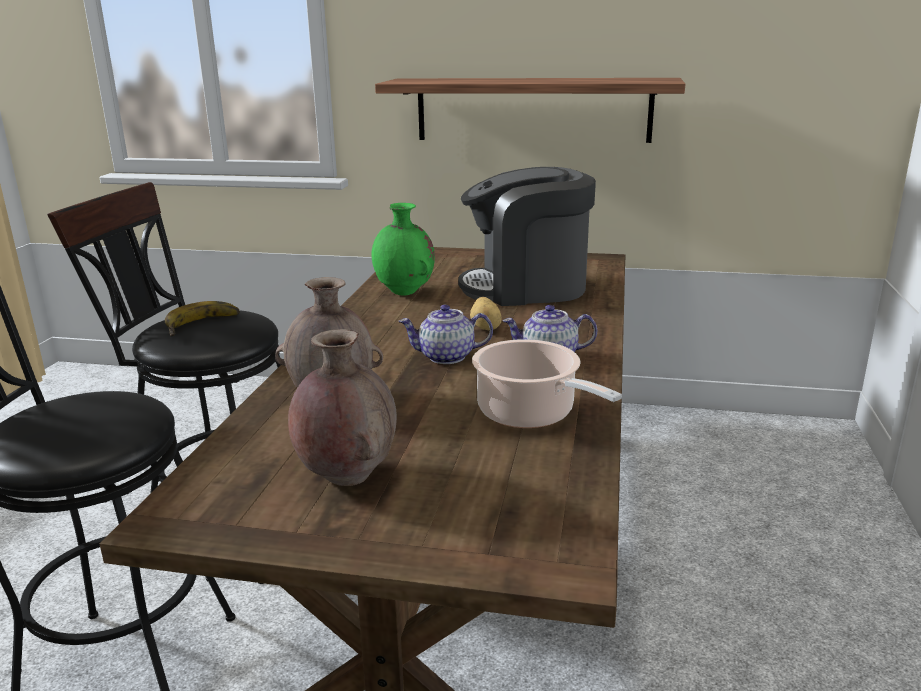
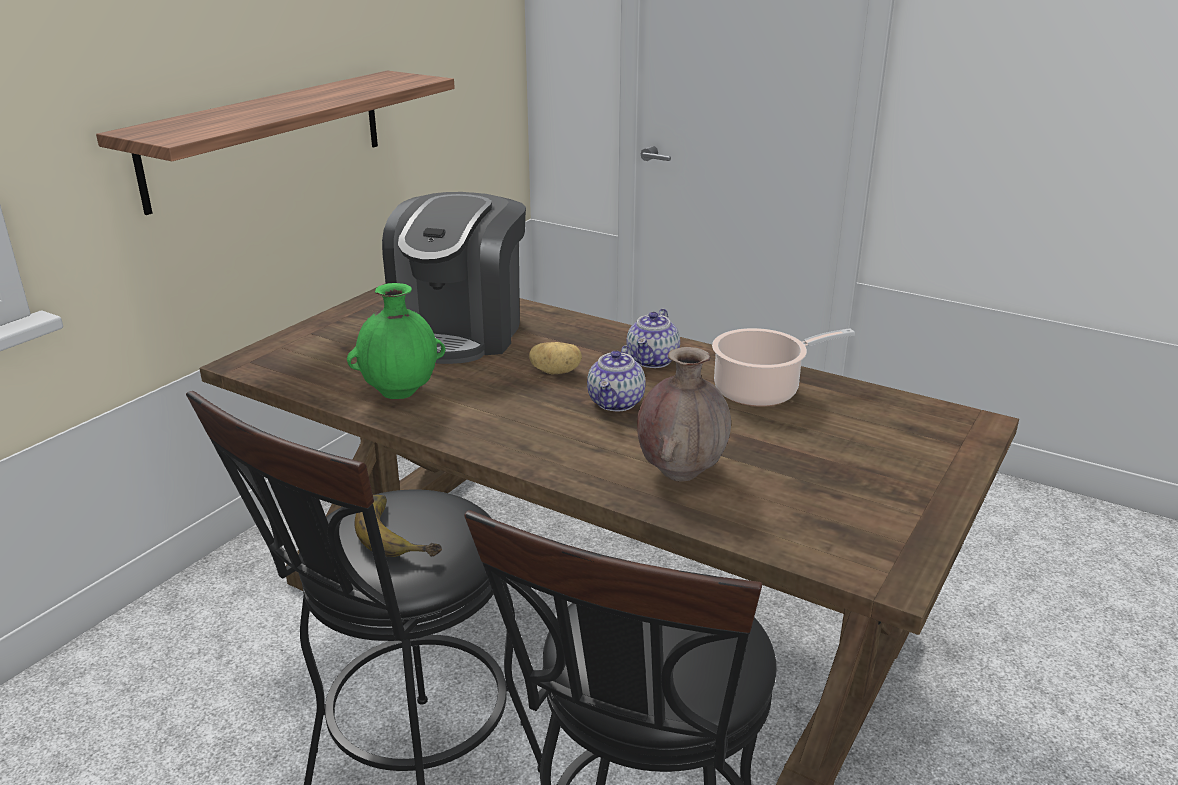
camera: 70 degrees left, 5 degrees up
brown vase [288,329,397,486] -> none

